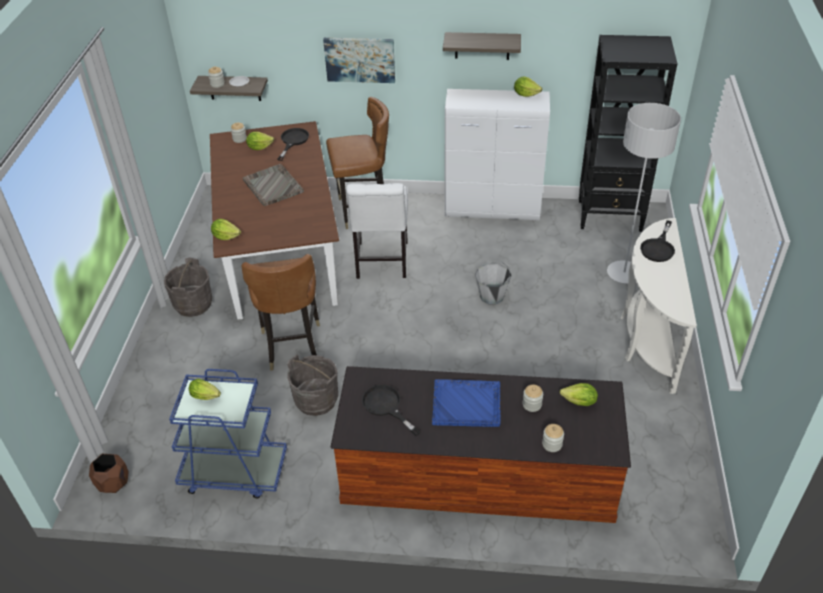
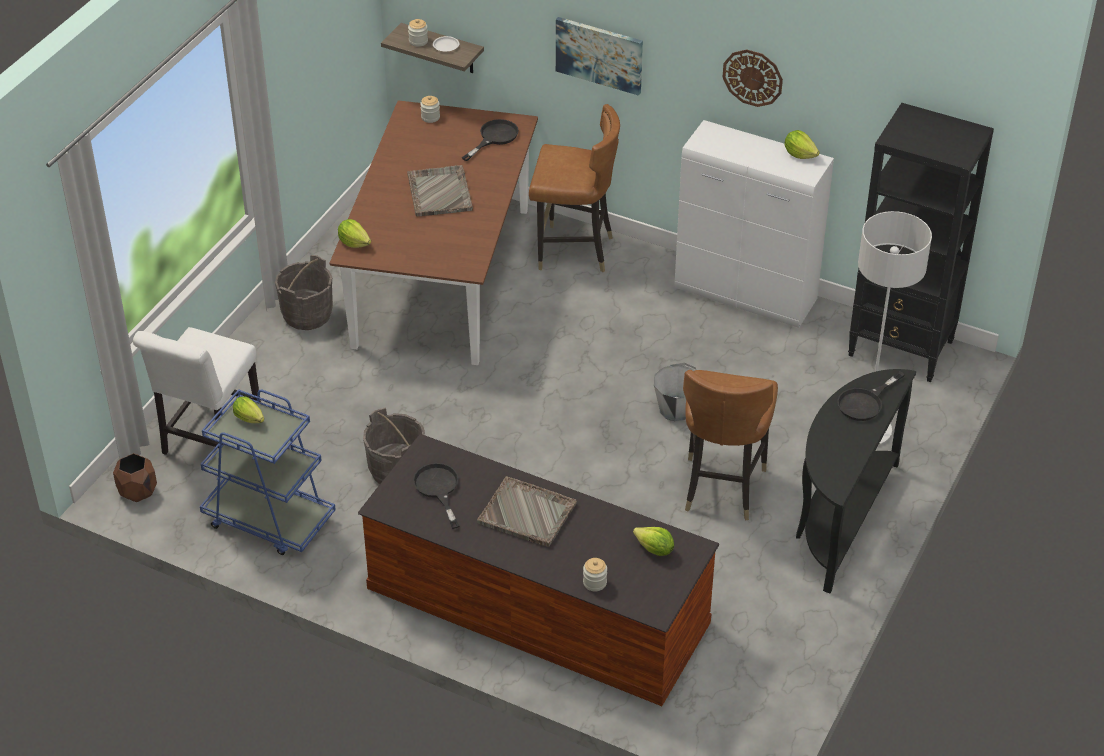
camera: 20 degrees right, 0 degrees up
brown chair [241,254,320,371] -> brown chair moved to [683,370,778,521]
lettuce [246,132,274,150] -> none
white chair [346,183,408,279] -> white chair moved to [133,327,261,455]
blue tray [432,379,501,427] -> grey tray [477,476,577,547]
shelf [443,32,521,60] -> wall clock [722,49,783,107]
jar [523,385,543,412] -> none
white console table [620,218,697,394] -> black console table [796,369,916,594]

